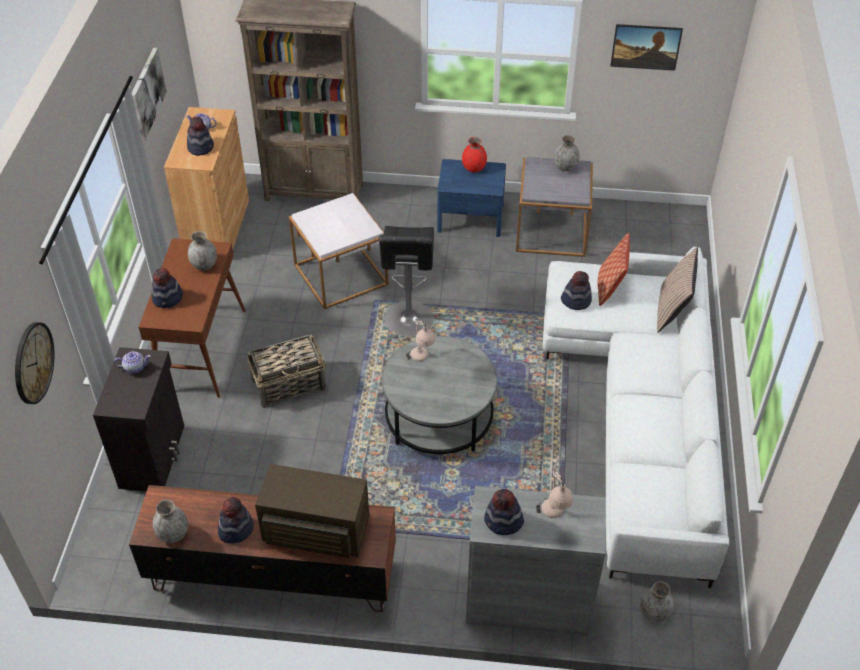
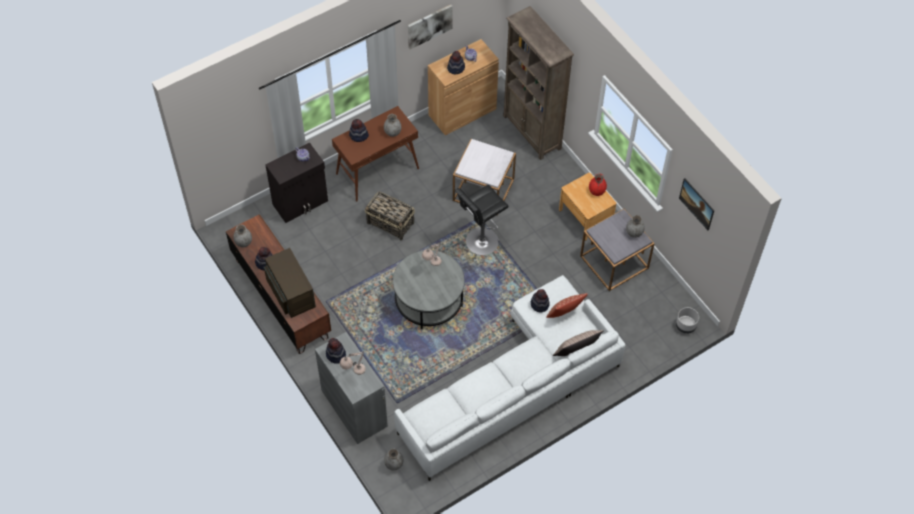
camera: 50 degrees right, 10 degrees up
wall clock [15,322,54,404] -> none
blue nightstand [437,159,506,237] -> brown nightstand [559,173,616,241]
none -> grey planter [676,307,699,334]

